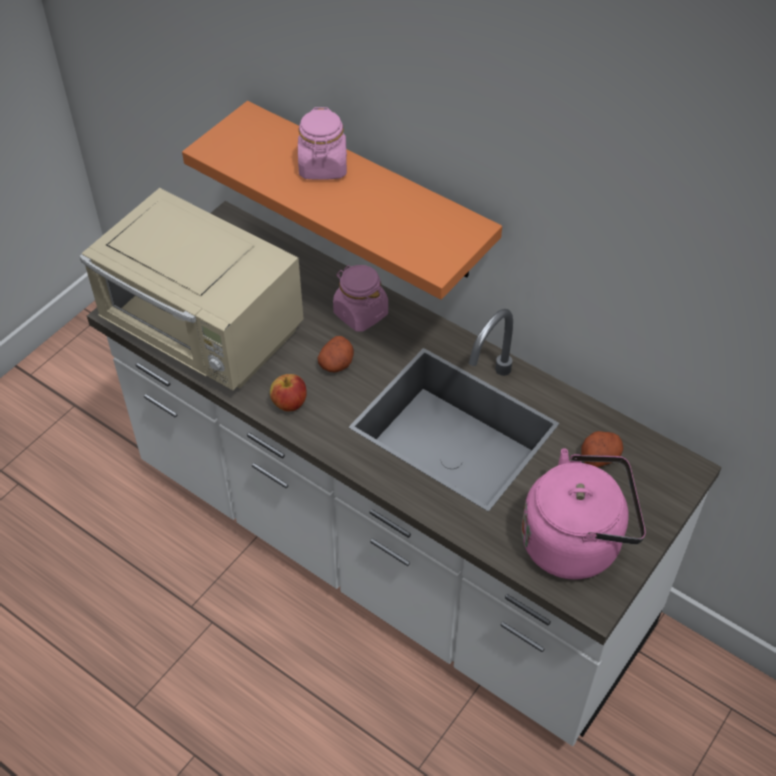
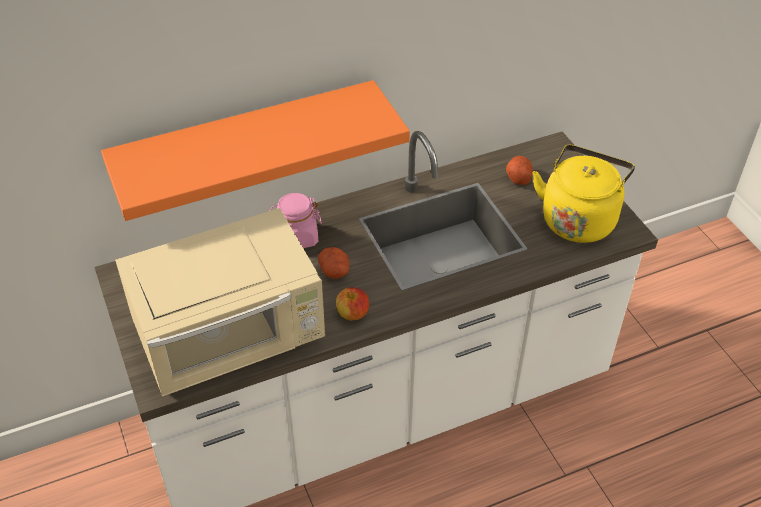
camera: 60 degrees left, 5 degrees down
pink jar [298,107,347,180] -> none
pink kettle [521,448,646,580] -> yellow kettle [532,145,635,243]

